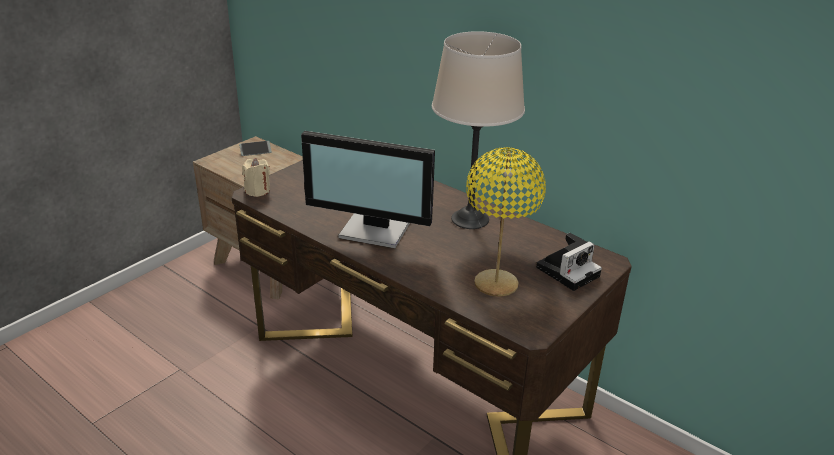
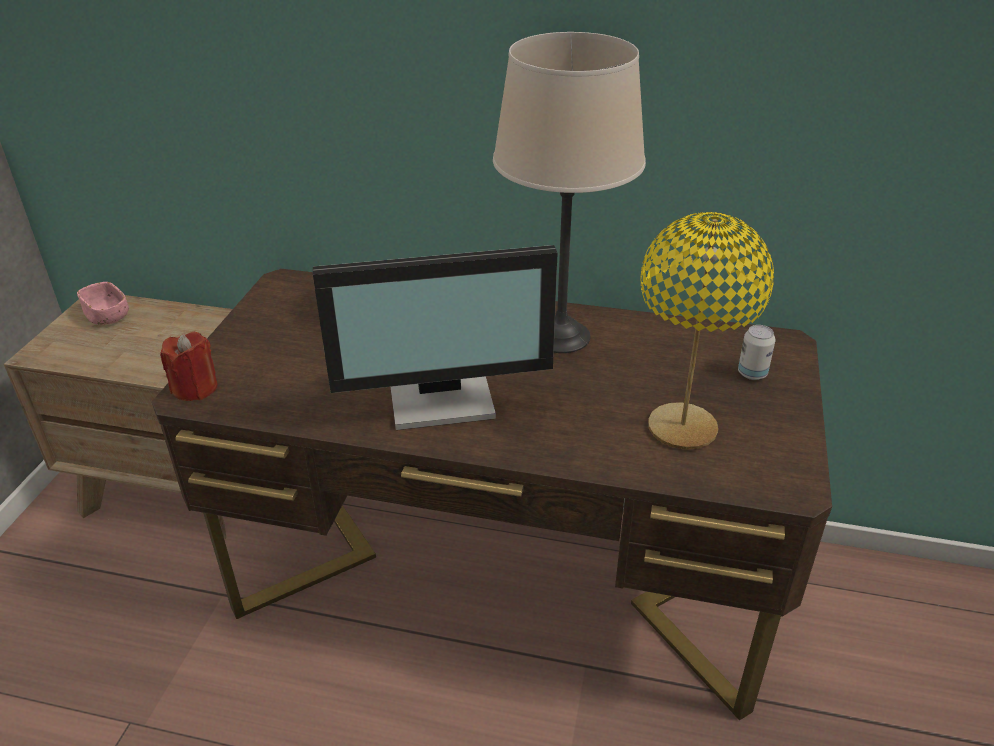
camera: 25 degrees left, 5 degrees up
phone [239,141,272,156] -> pink bowl [77,282,129,325]
beige candle [242,158,270,197] -> red candle [160,332,218,401]
camera [536,233,602,291] -> can [738,325,775,380]

